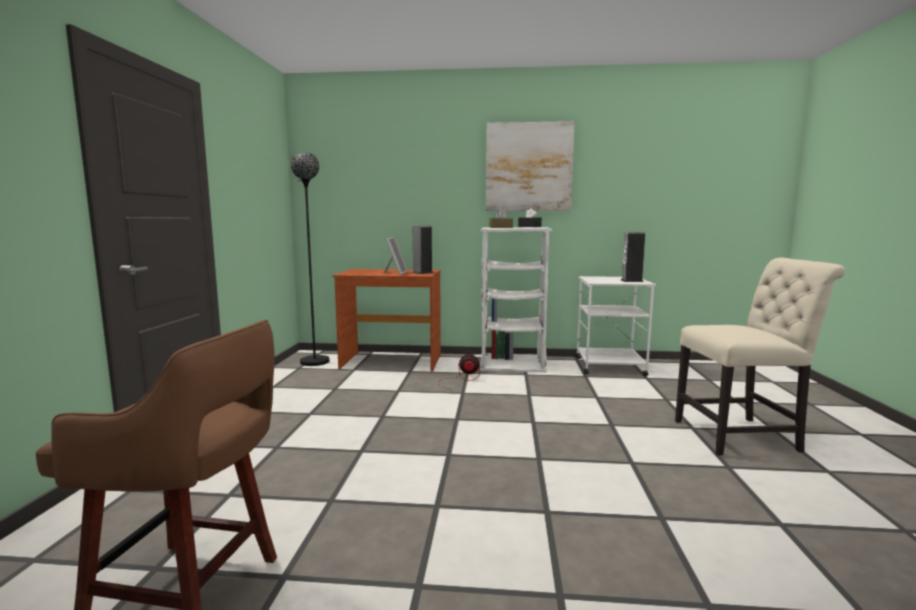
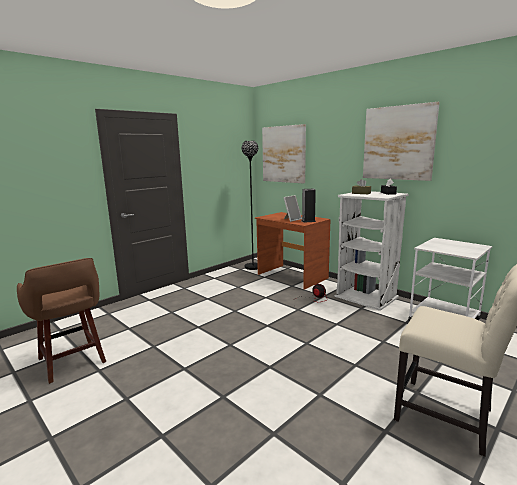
camera: 40 degrees right, 5 degrees up
speaker [621,232,645,282] -> none
none -> picture [262,124,306,183]

